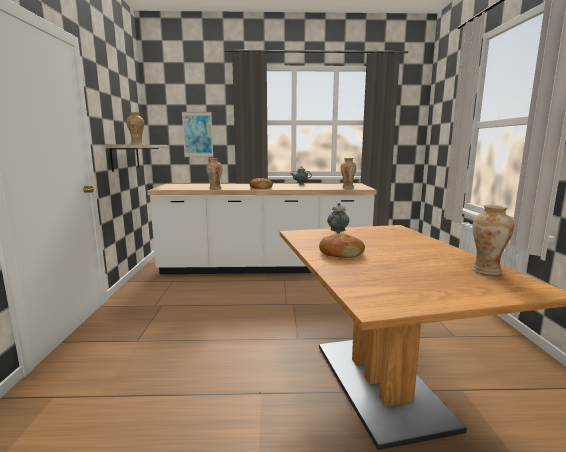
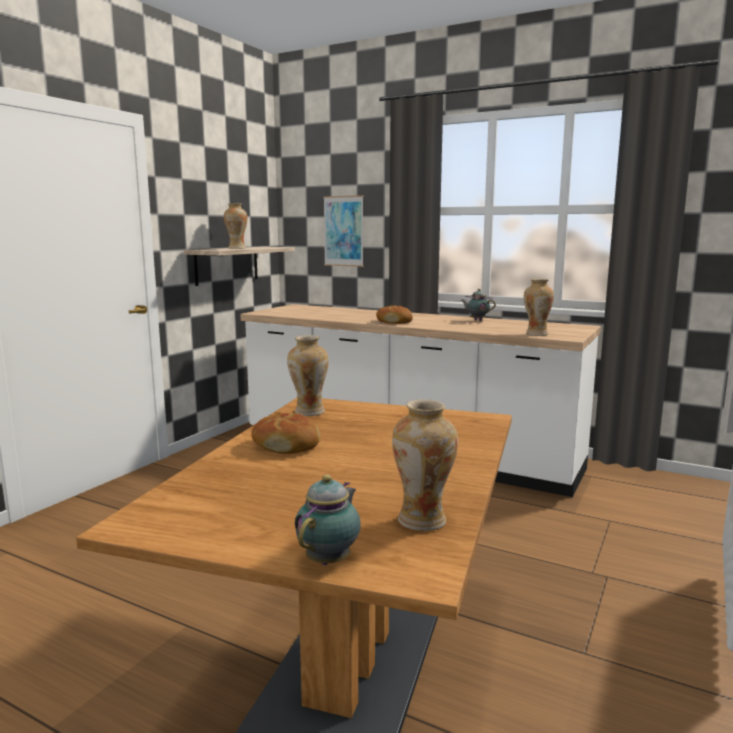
camera: 30 degrees right, 0 degrees up
vase [206,158,222,189] -> vase moved to [287,335,329,416]
teapot [327,203,349,234] -> teapot moved to [295,475,361,565]

